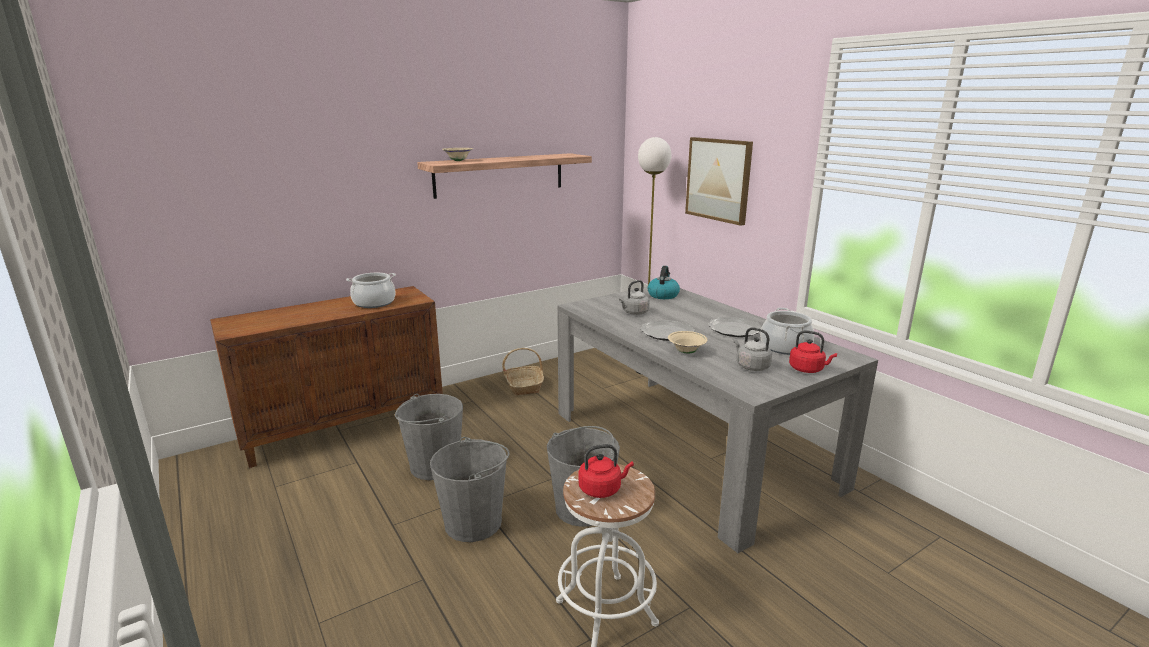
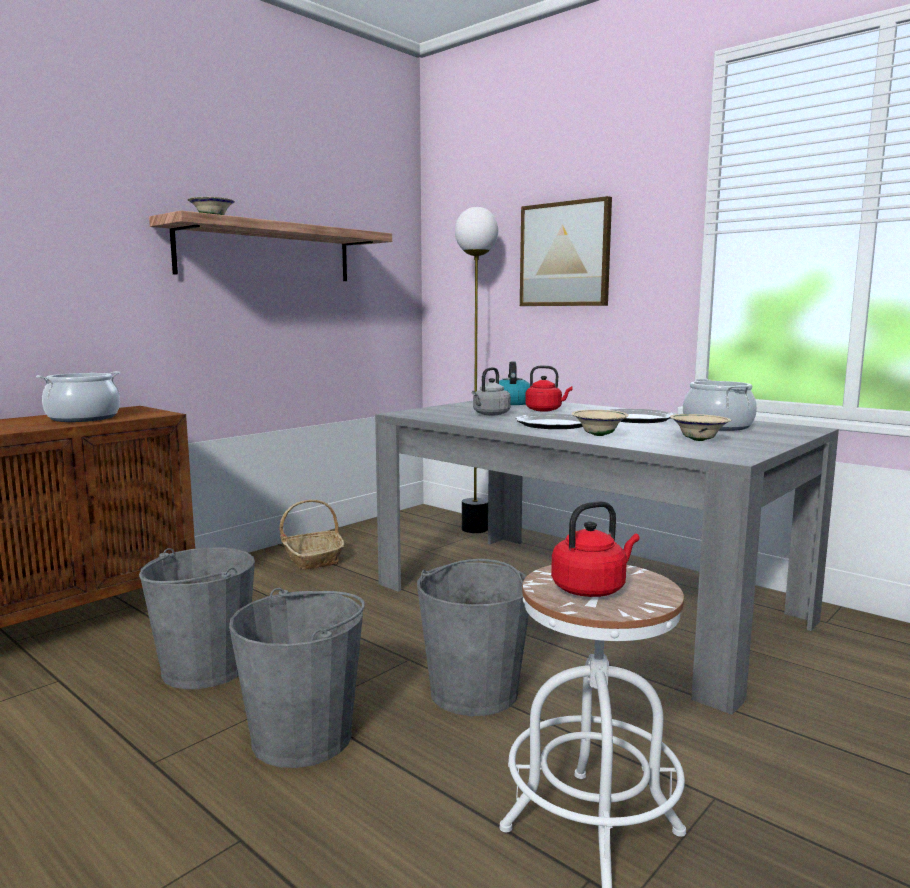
camera: 15 degrees left, 10 degrees down
grey kettle [733,327,772,371] -> beige bowl [670,414,731,441]
red kettle [789,330,837,373] -> red kettle moved to [525,366,573,412]

